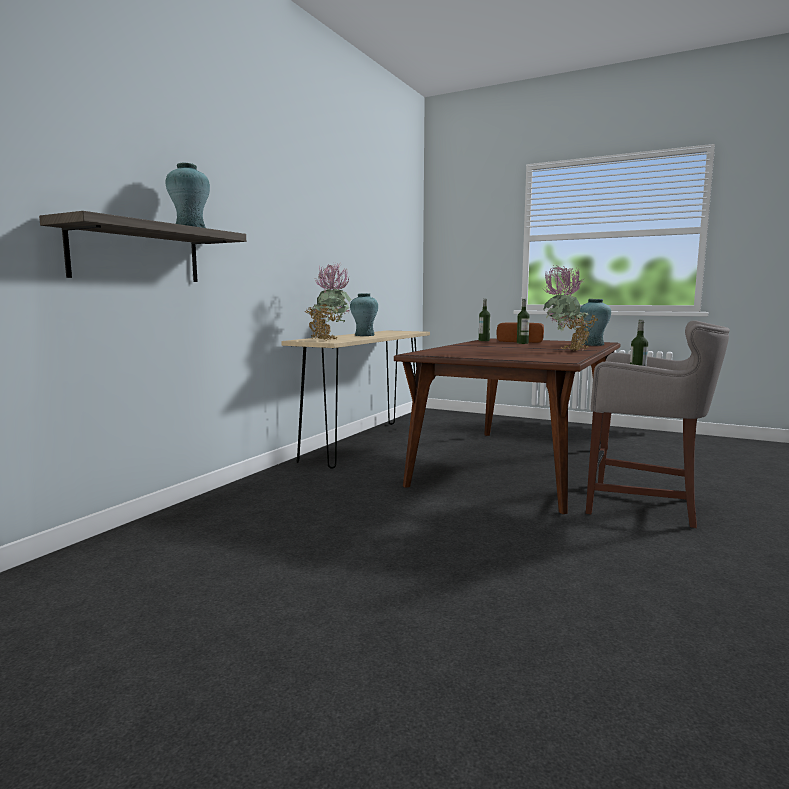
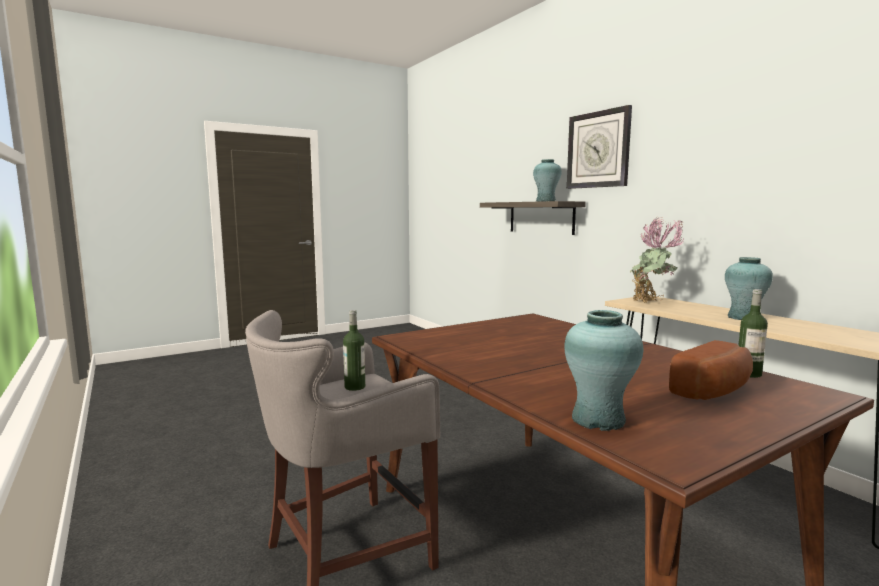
camera: 120 degrees right, 0 degrees up
bottle [517,299,530,344] -> none
potted plant [543,264,598,351] -> none
none -> wall clock [567,105,632,189]

